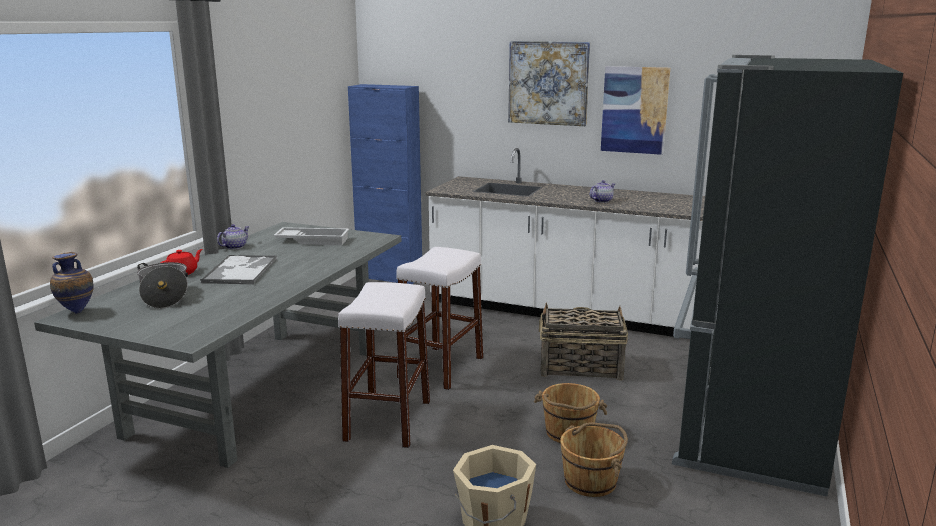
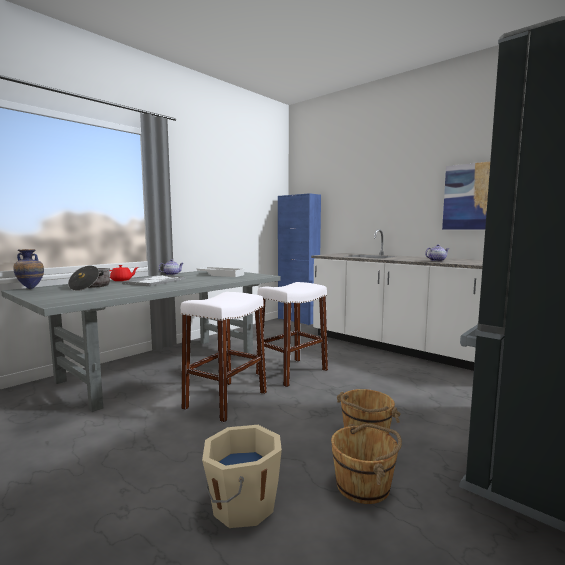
camera: 20 degrees right, 10 degrees down
picture [508,41,590,126] -> none
basket [539,303,628,381] -> none

